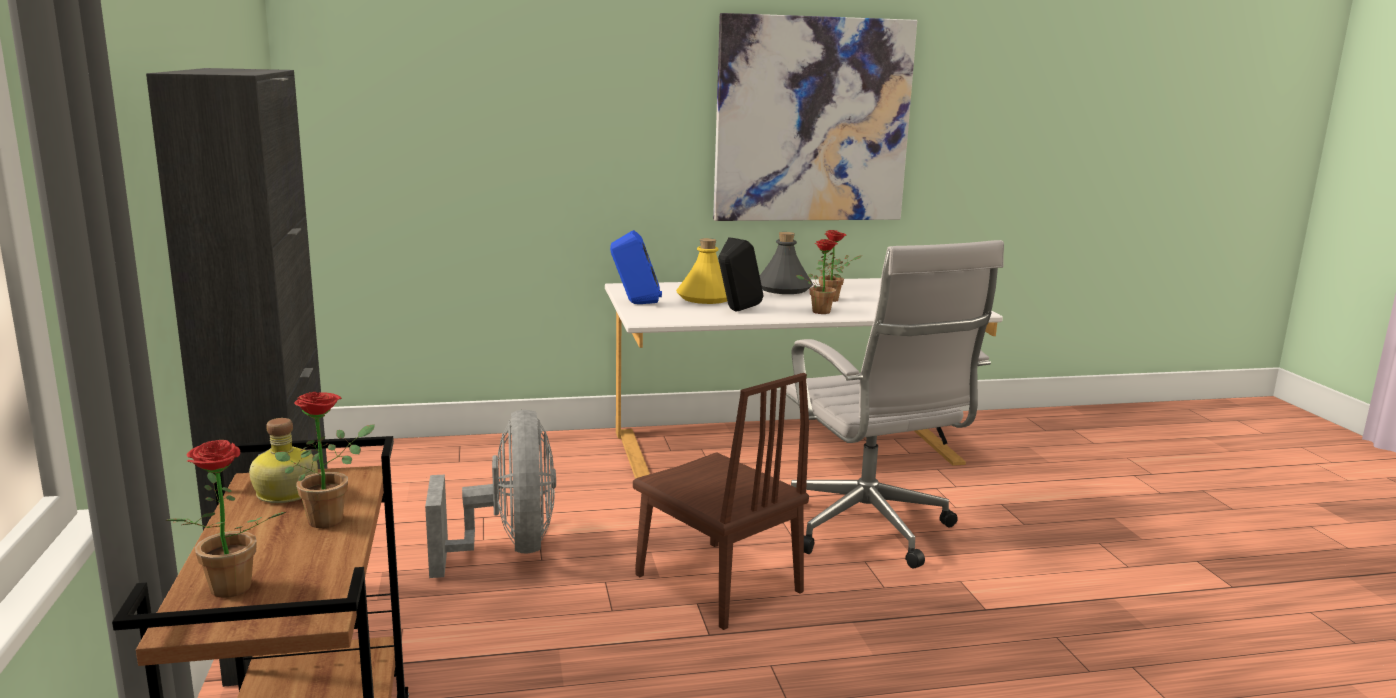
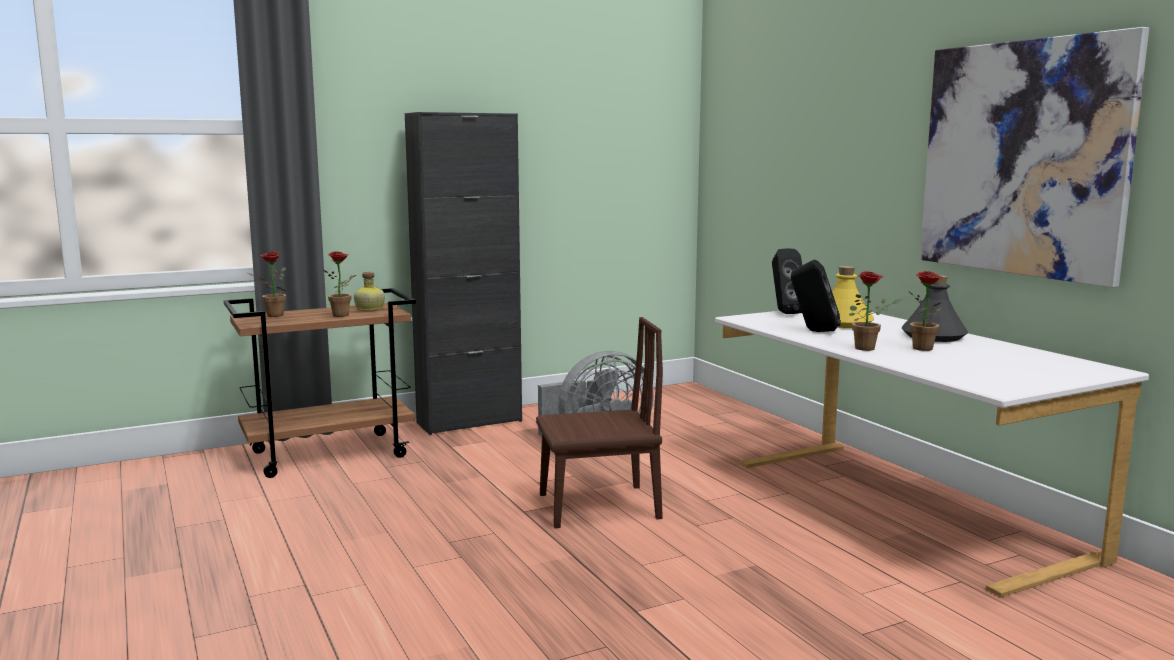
camera: 75 degrees right, 5 degrees down
blue speaker [610,230,662,304] -> black speaker [772,249,802,314]
brown chair [633,373,809,630] -> brown chair turned 135 degrees counterclockwise [536,317,663,528]
white office chair [786,240,1004,569] -> none

